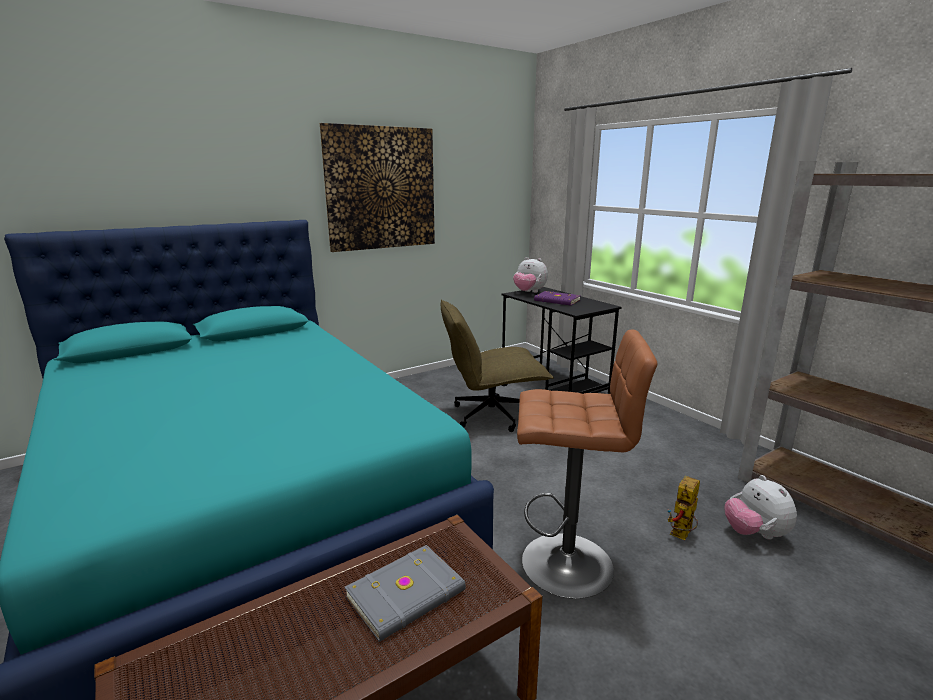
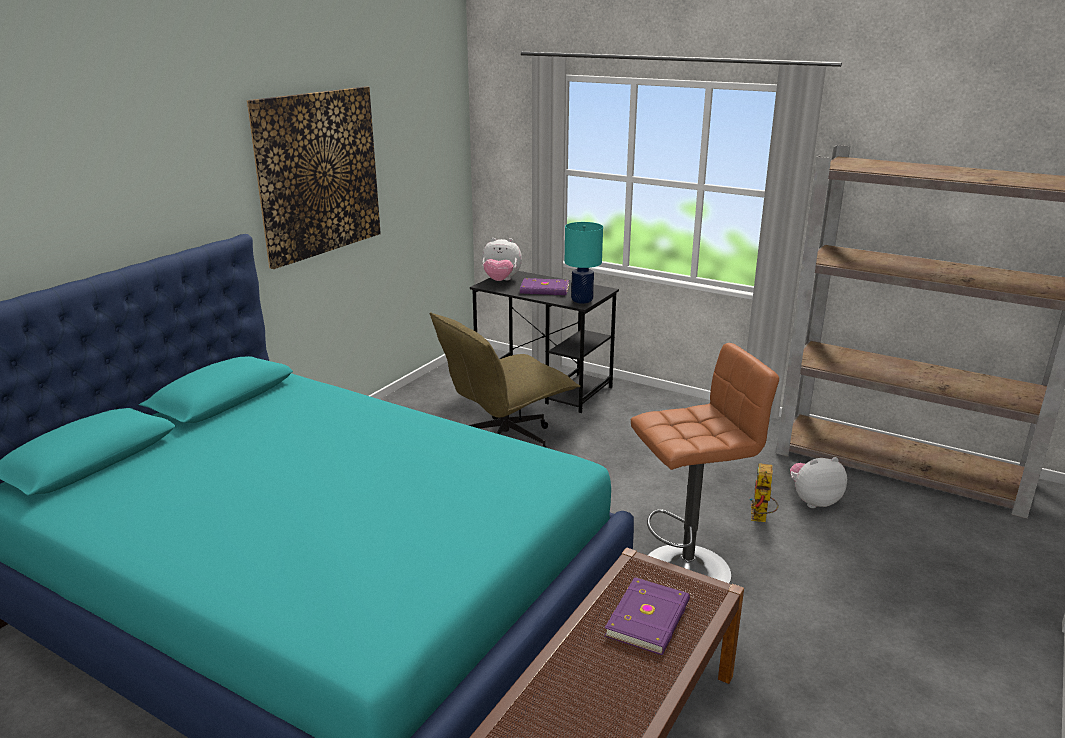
camera: 25 degrees left, 5 degrees up
grey book [345,545,466,642] -> purple book [605,577,690,655]
plush toy [724,475,797,540] -> plush toy turned 120 degrees clockwise [790,457,847,508]
none -> turquoise table lamp [565,222,603,304]

